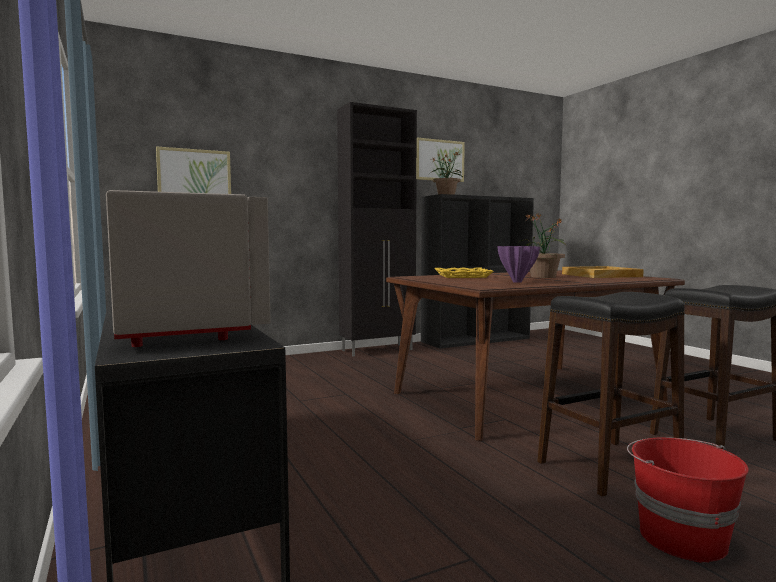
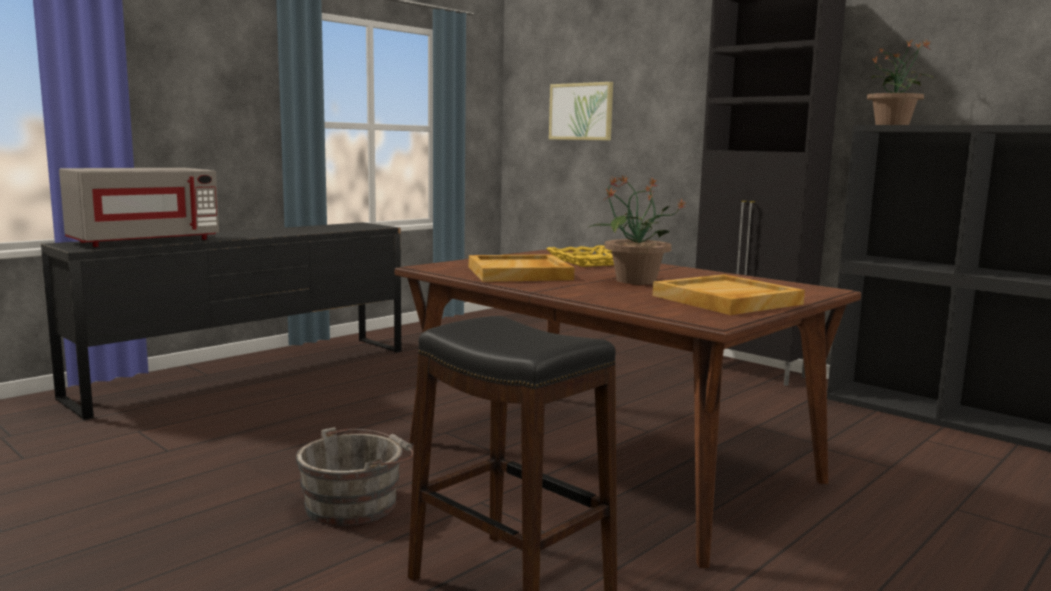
camera: 70 degrees right, 5 degrees up
picture [417,138,465,182] -> none
purple vase [497,246,540,283] -> beige tray [469,254,574,282]
black stool [538,292,685,497] -> grey bucket [296,427,414,526]
red bucket [627,437,749,563] -> none

